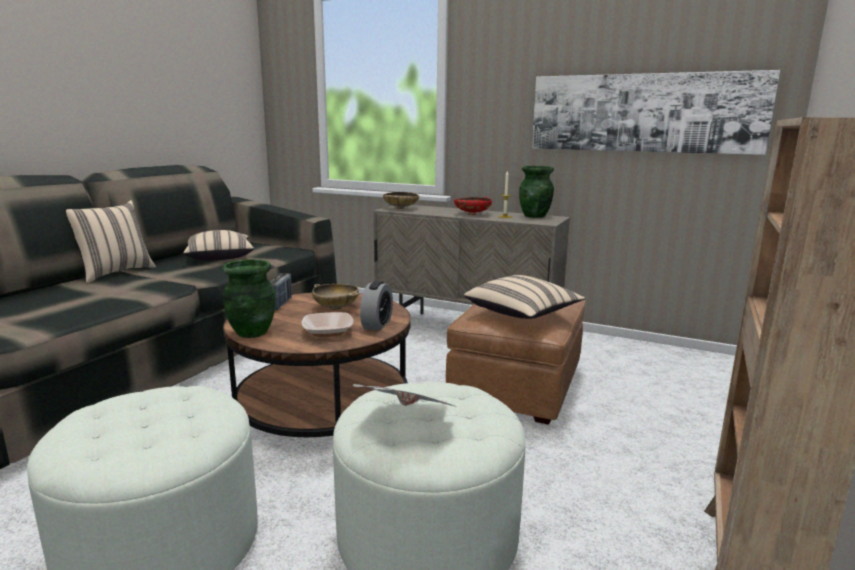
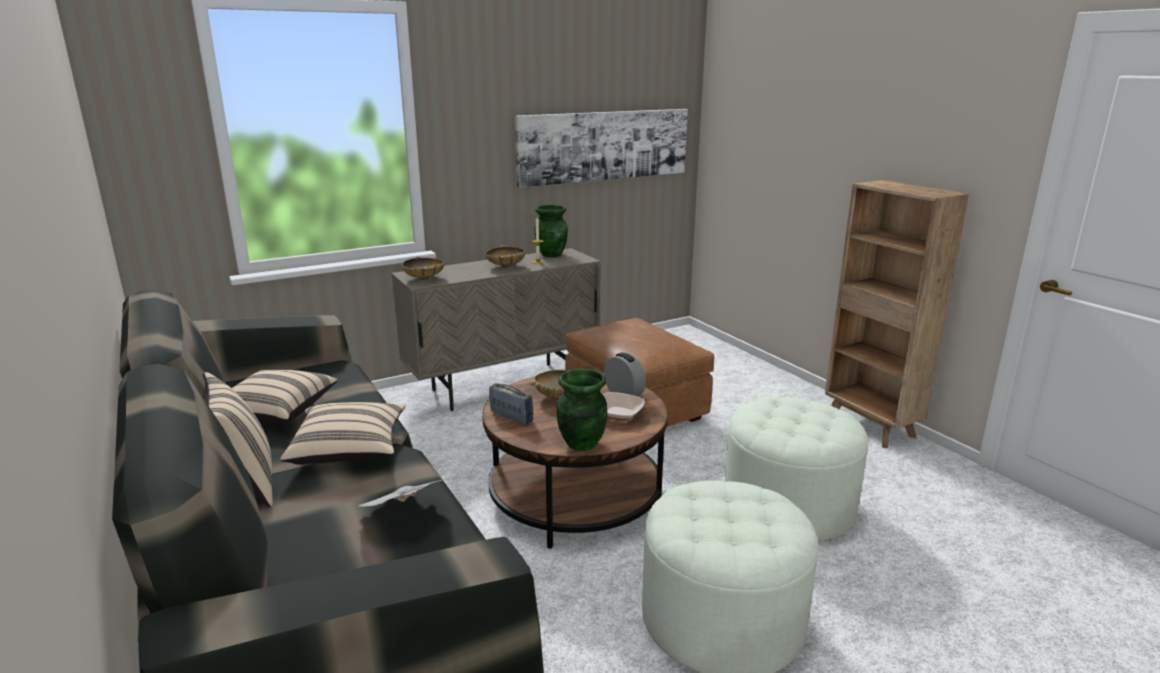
camera: 55 degrees left, 5 degrees up
newspaper [353,384,454,406] -> newspaper moved to [359,480,443,507]
red bowl [454,197,492,215] -> beige bowl [485,245,525,268]
beige pillow [464,275,585,319] -> beige pillow moved to [280,402,406,465]

